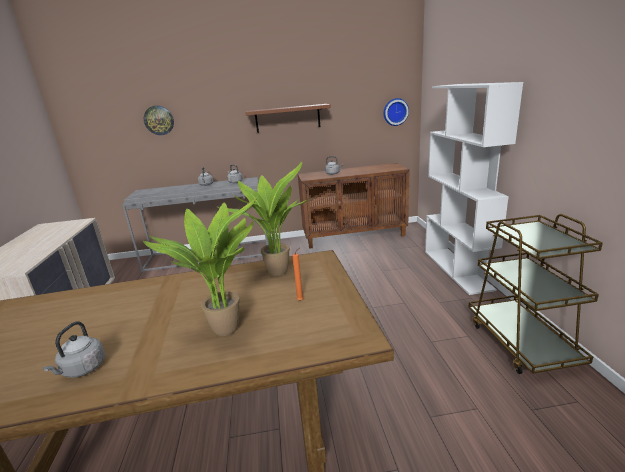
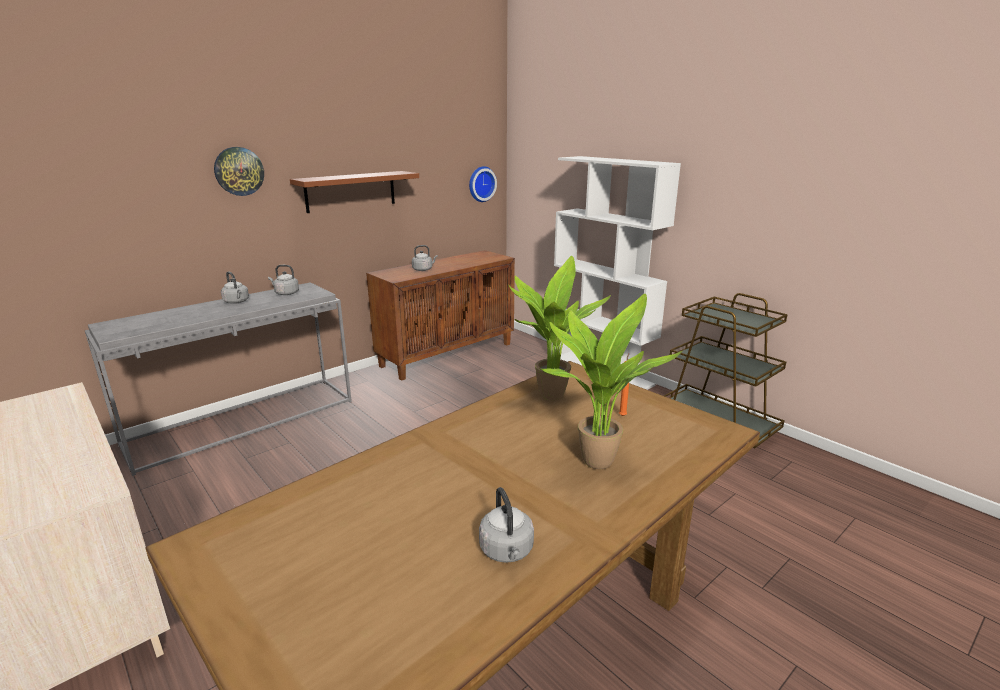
camera: 35 degrees left, 0 degrees up
wall clock [144,106,174,135] -> wall clock moved to [214,147,264,196]

